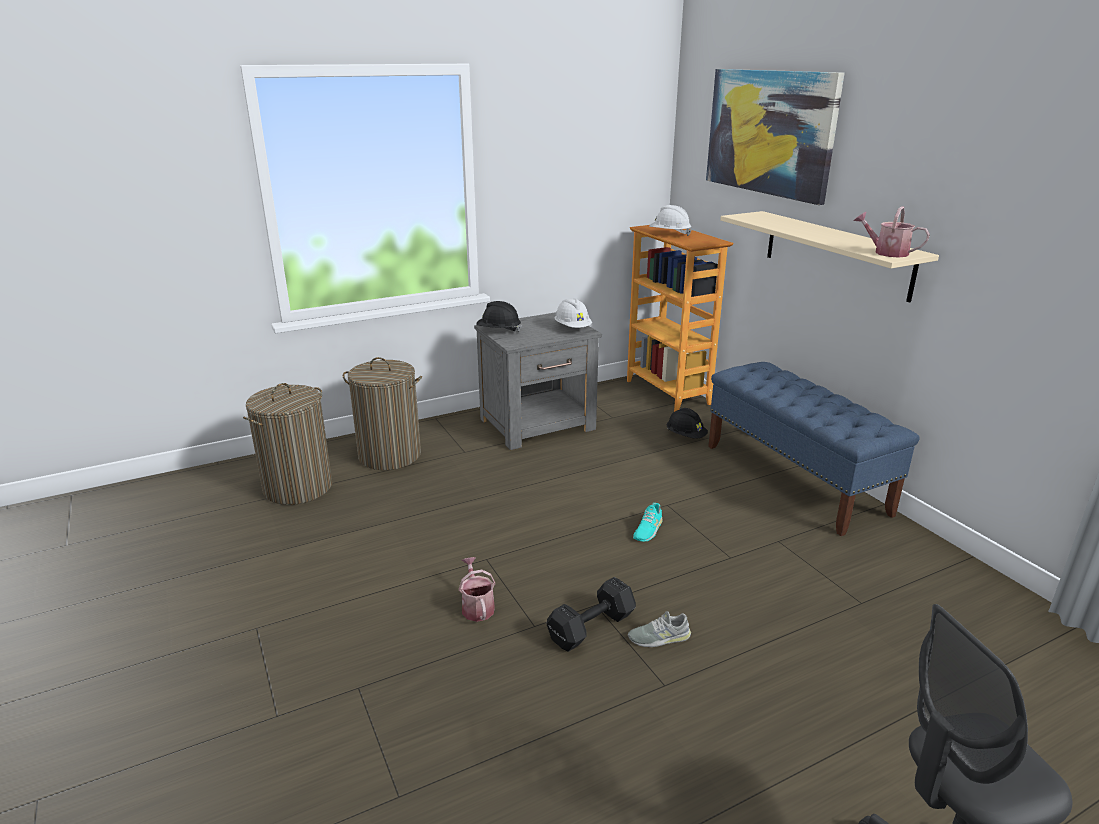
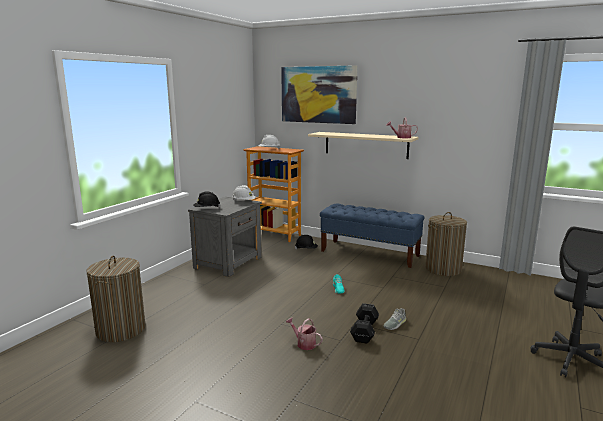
camera: 35 degrees left, 10 degrees down
laundry basket [343,357,422,470] -> laundry basket moved to [425,212,467,276]

